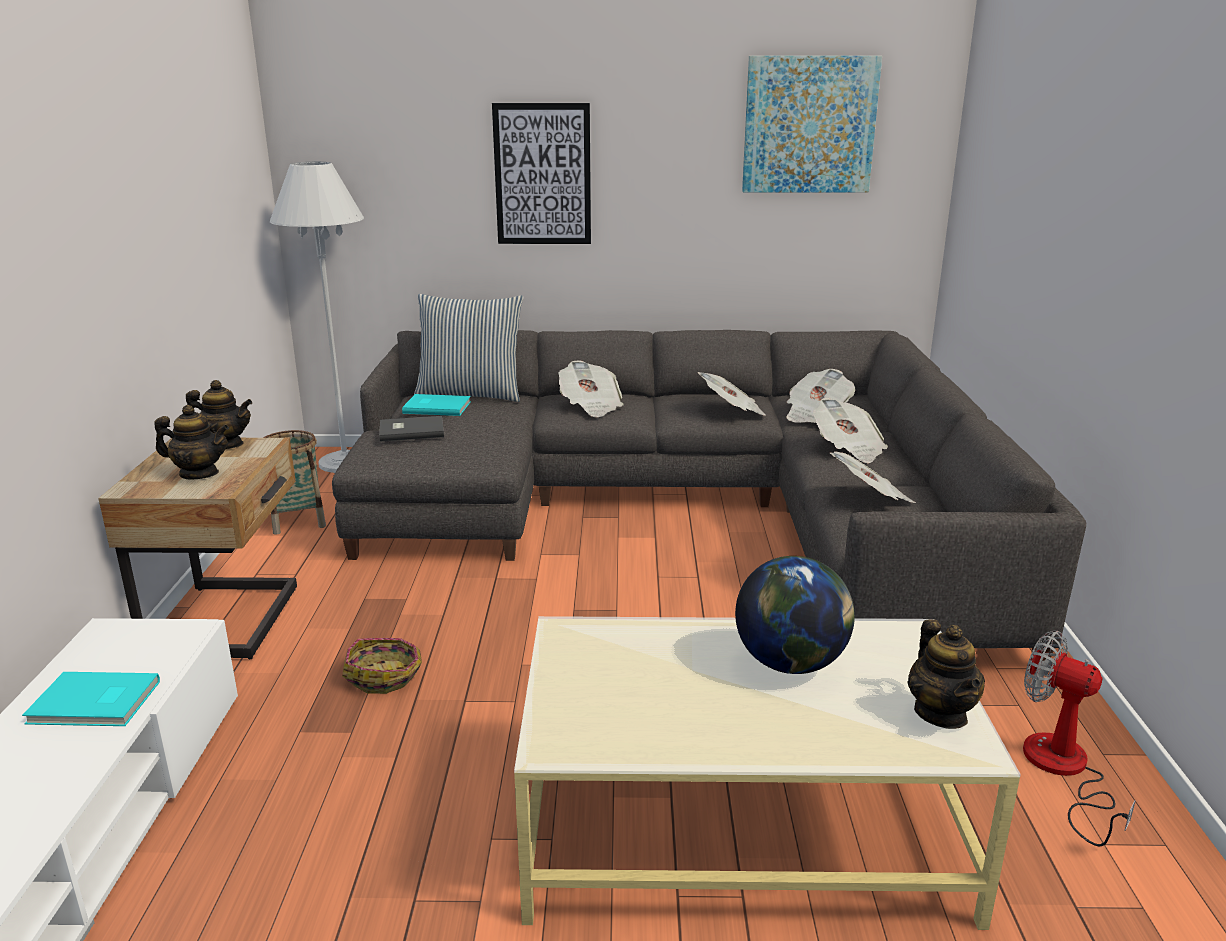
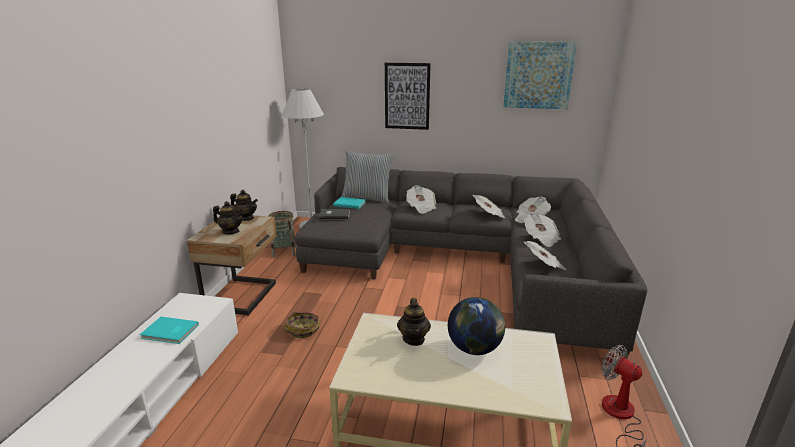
camera: 10 degrees right, 0 degrees up
teapot [907,619,985,729] -> teapot moved to [397,298,431,346]

